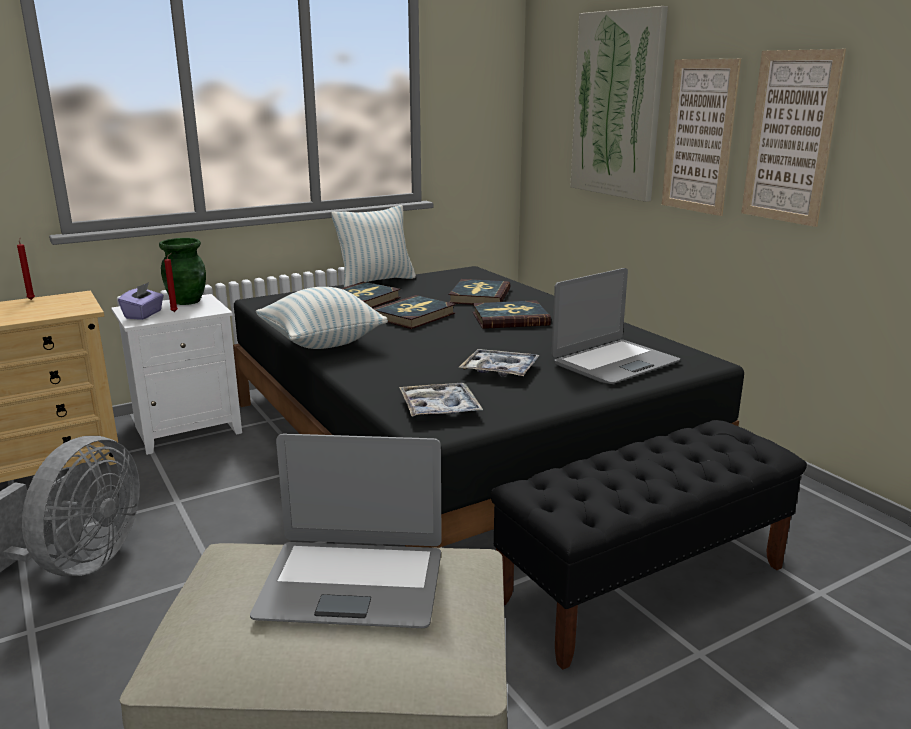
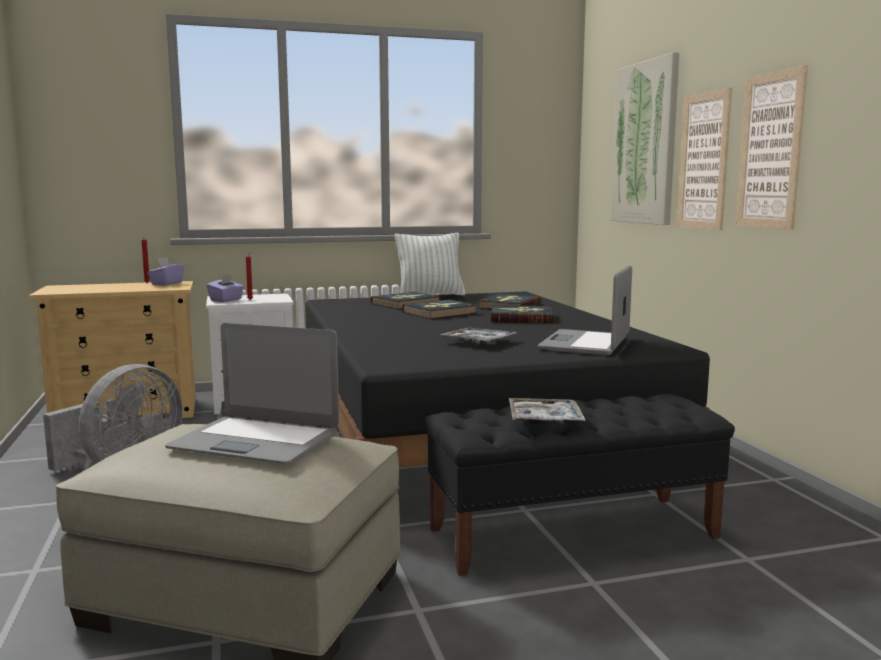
camera: 15 degrees right, 10 degrees down
green vase [159,238,206,305] -> none
pillow [256,287,388,349] -> none
tray [399,383,483,416] -> tray moved to [509,398,586,424]
laptop [552,268,680,384] -> laptop turned 135 degrees clockwise [538,266,632,355]
none -> purple tissue box [147,257,184,285]

